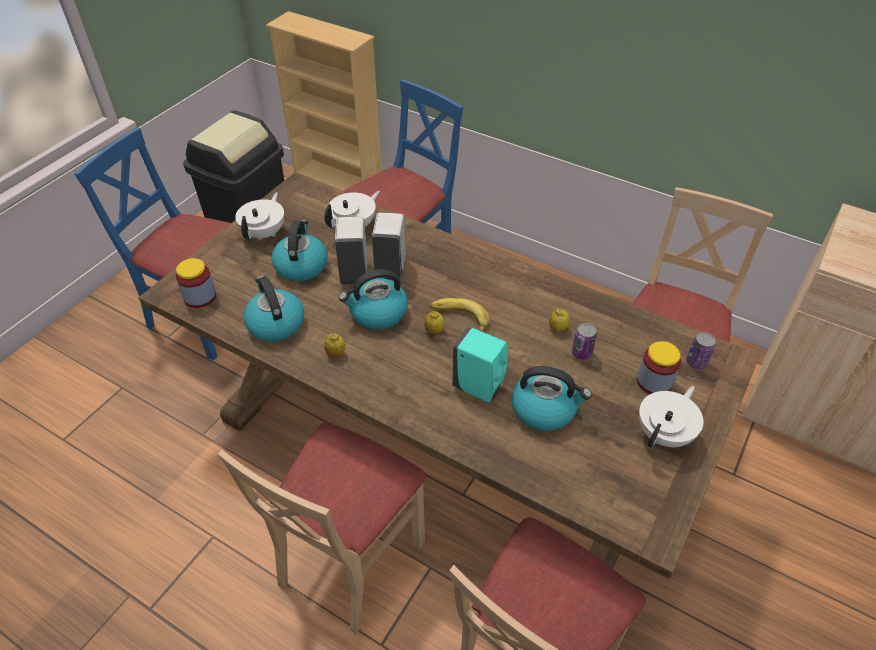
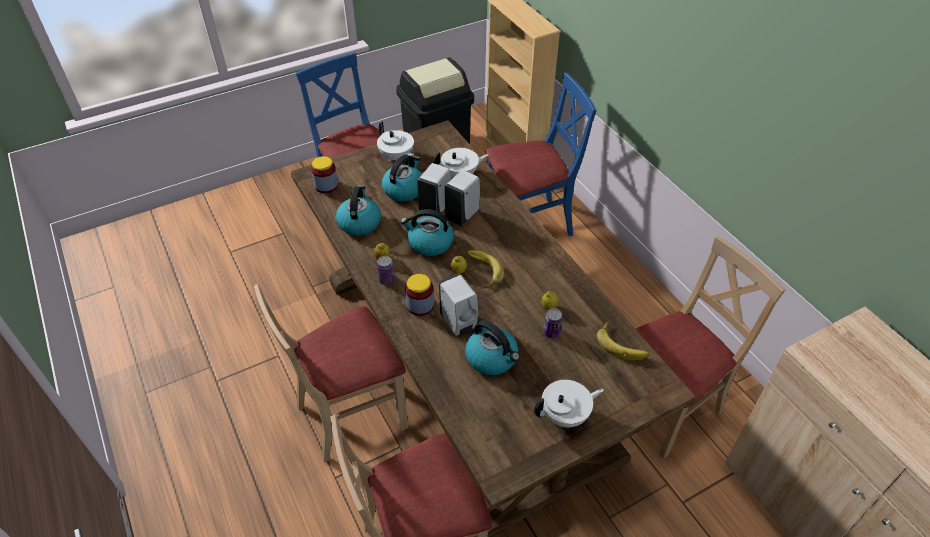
camera: 30 degrees right, 0 degrees up
white teapot [235,192,284,241] -> white teapot turned 90 degrees clockwise [377,122,414,161]
turquoise soap dispenser [452,326,508,403] -> white soap dispenser [439,273,478,336]
jar [637,341,681,394] -> jar moved to [405,274,434,316]
can [686,332,716,369] -> can moved to [377,256,395,285]
none -> banana [597,322,649,360]

